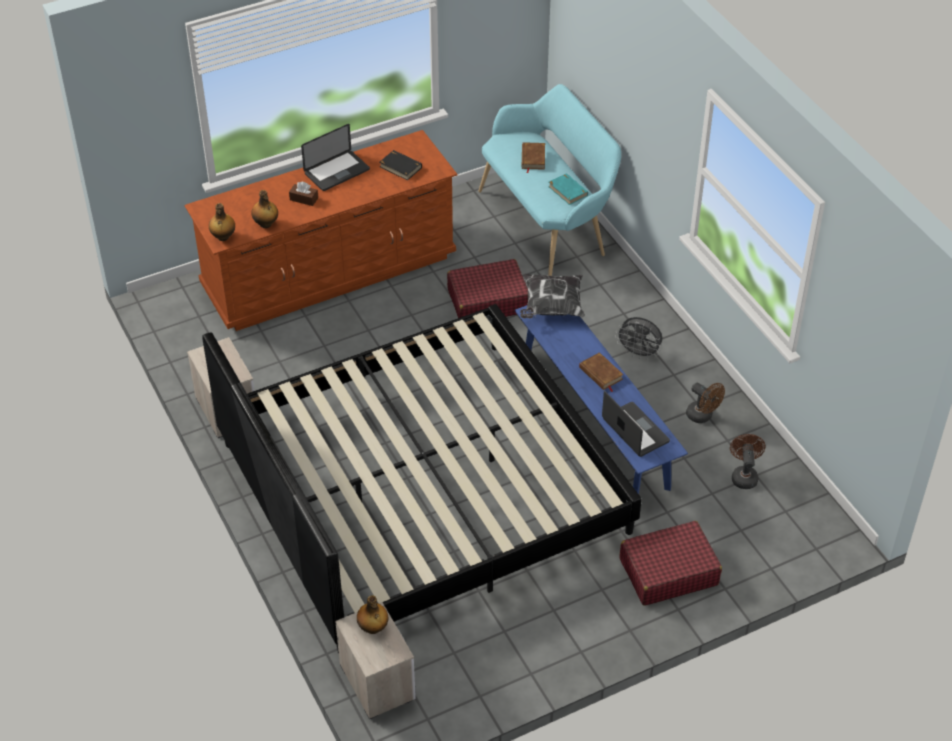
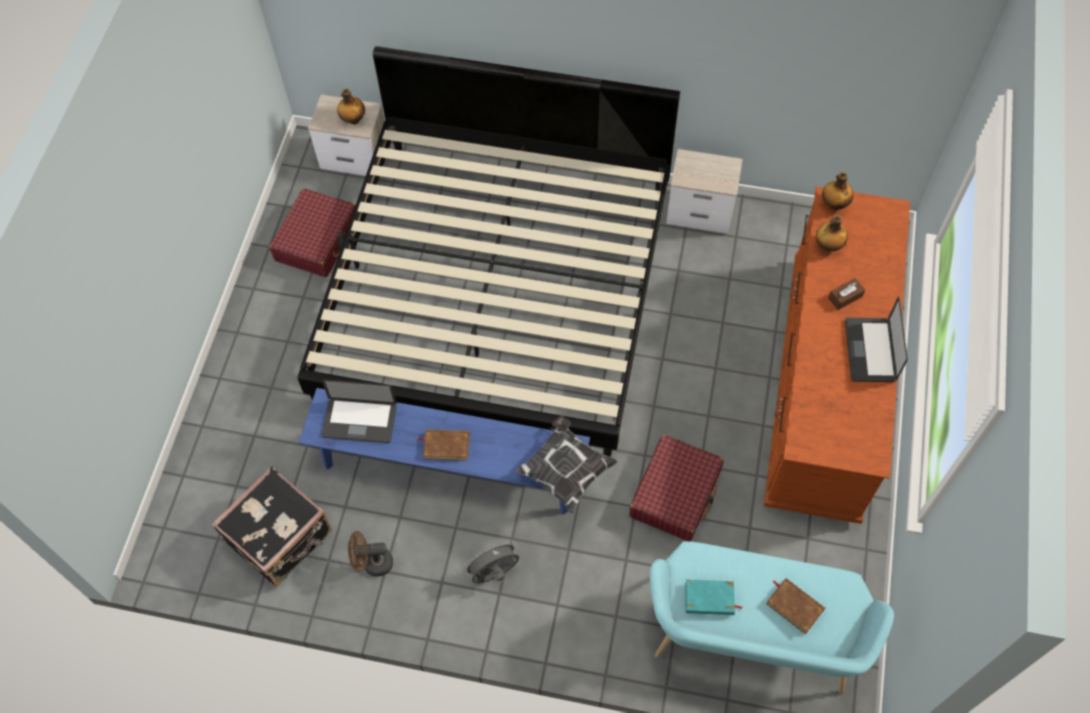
camera: 130 degrees right, 15 degrees up
black book [380,150,422,180] -> none
red suitcase [620,521,722,606] -> red suitcase moved to [269,188,356,277]
brown fan [730,434,765,489] -> black suitcase [212,466,332,587]

